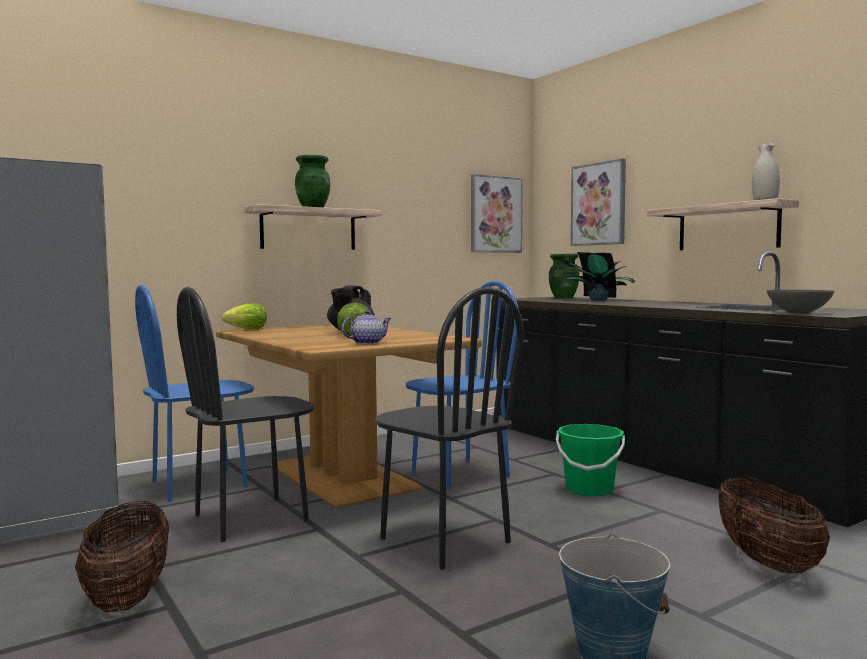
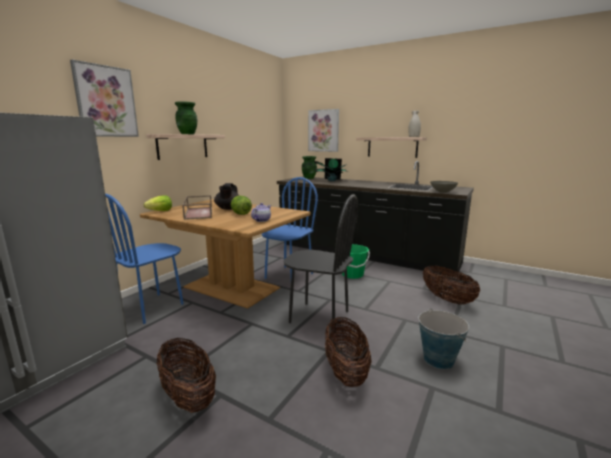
camera: 25 degrees left, 10 degrees up
black chair [177,287,314,542] -> none
picture [471,174,522,253] -> picture moved to [70,59,139,137]
none -> brown tray [182,195,212,220]
none -> basket [325,317,372,387]

